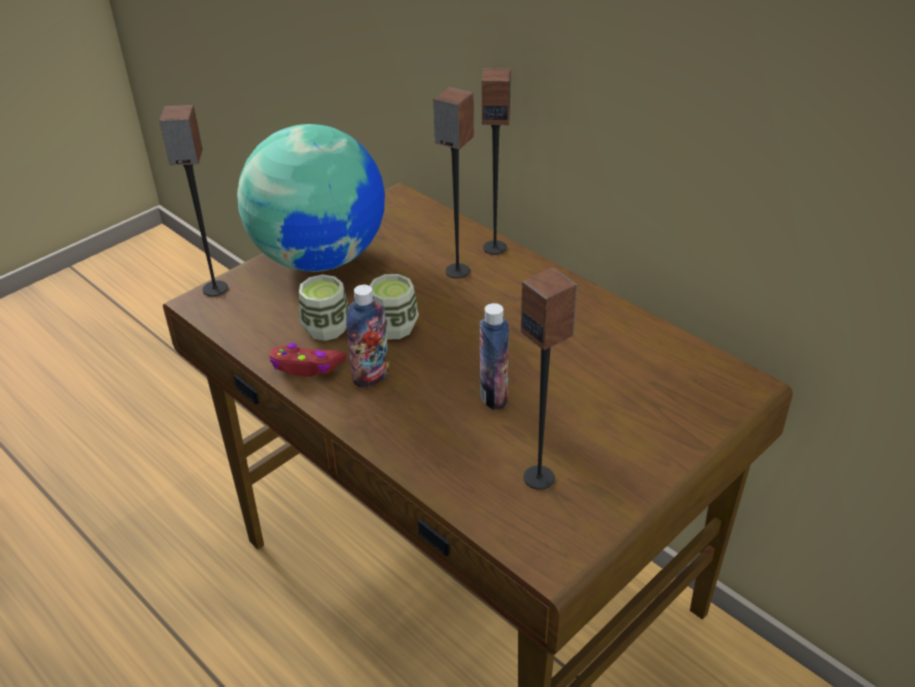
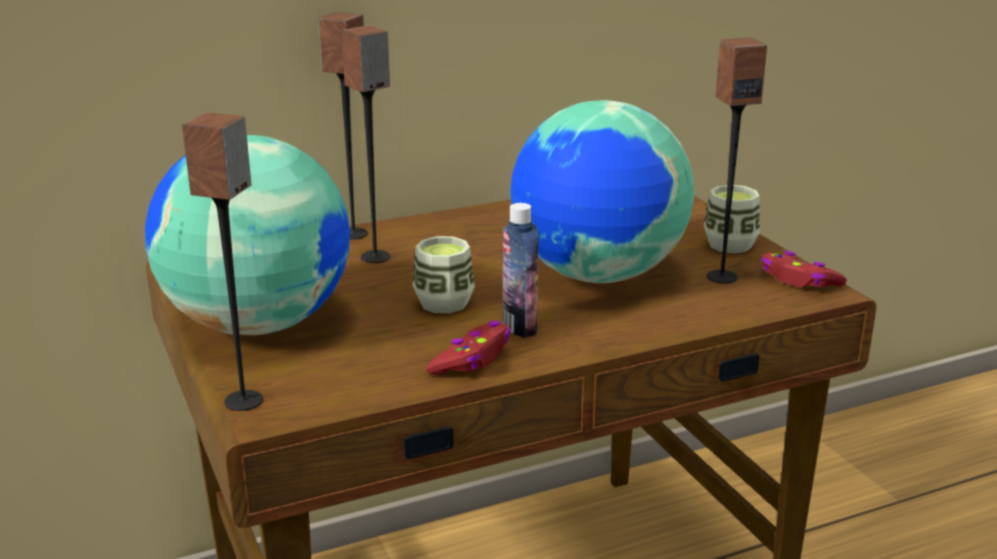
camera: 70 degrees left, 15 degrees down
cup [299,274,349,341] -> cup moved to [704,185,760,254]
bottle [480,303,509,410] -> globe [510,100,694,284]
none -> red game controller [761,251,847,287]

